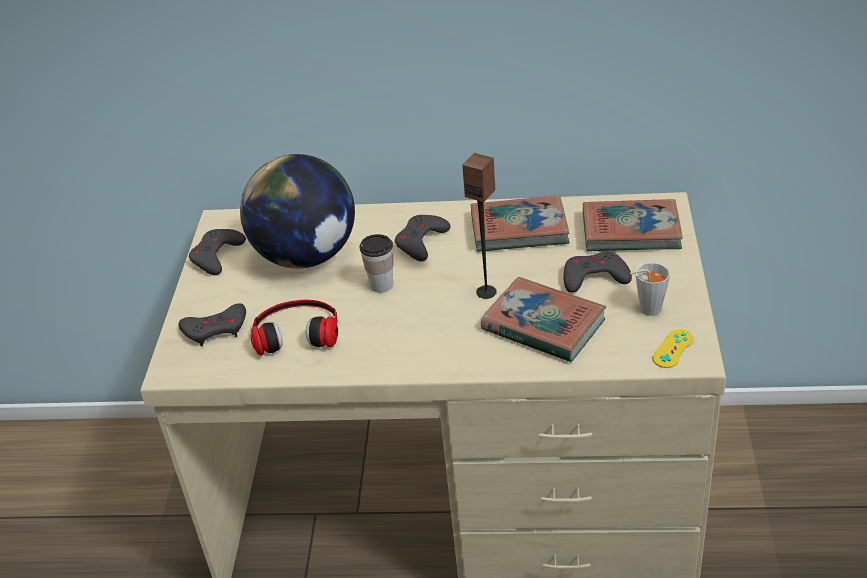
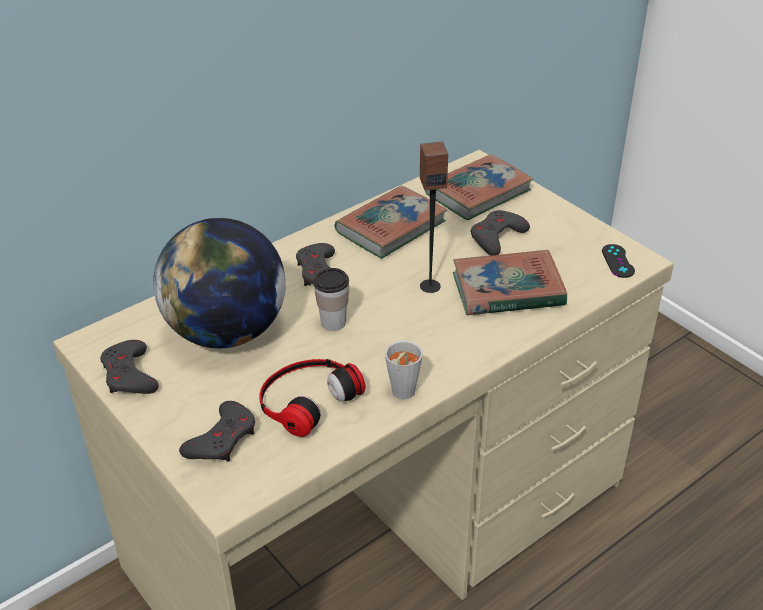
camera: 45 degrees left, 0 degrees up
grey cup [630,262,670,316] -> grey cup moved to [385,340,423,399]
yellow game controller [653,329,694,368] -> black game controller [602,244,635,278]

